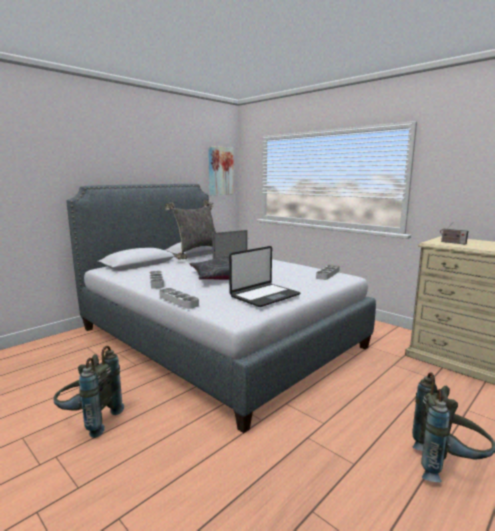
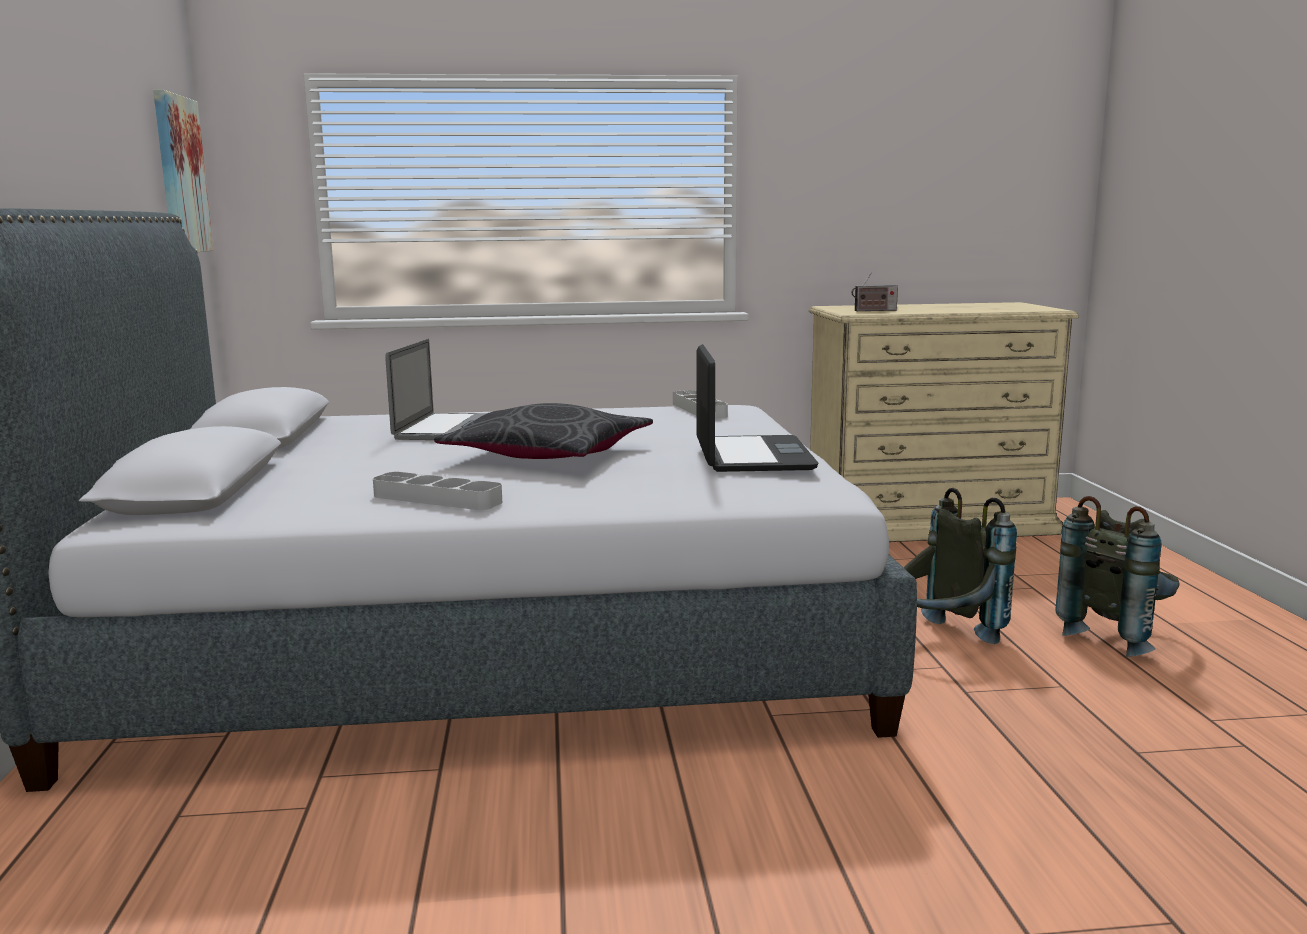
camera: 50 degrees left, 0 degrees up
grey backpack [54,346,124,438] -> grey backpack moved to [903,488,1017,644]
grey tray [159,288,199,309] -> none
pillow [164,200,216,260] -> none

